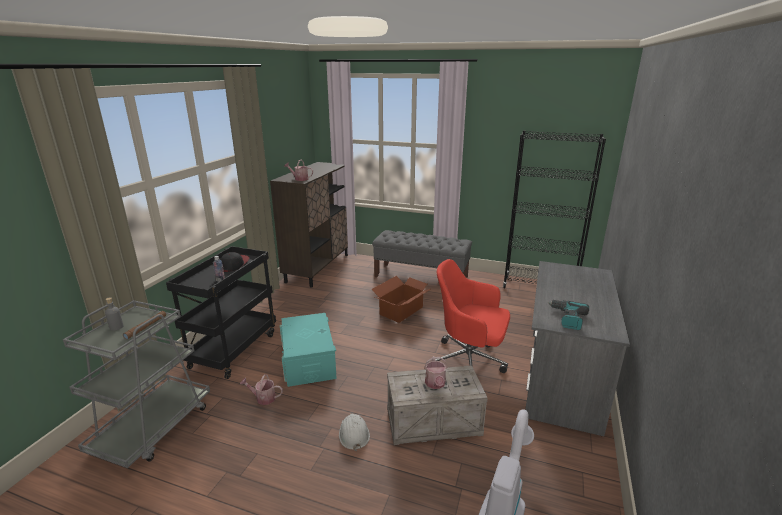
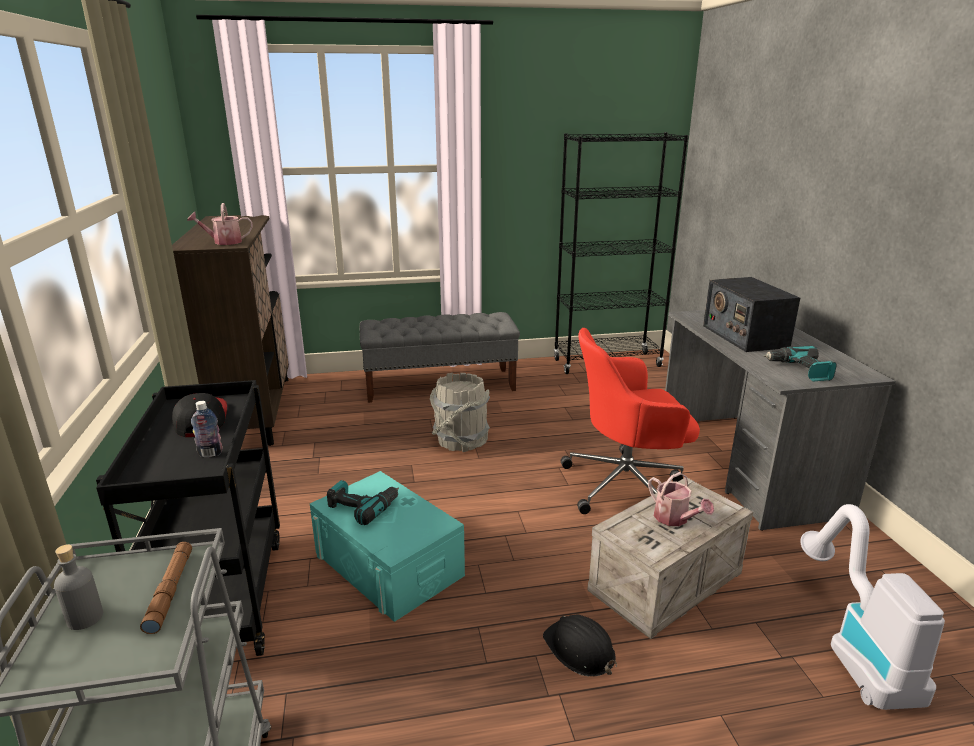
camera: 30 degrees left, 0 degrees up
watering can [240,375,283,405] -> none
white hard hat [339,413,370,451] -> black hard hat [543,615,617,676]
cardboard box [372,276,431,323] -> grey bucket [429,373,490,452]
none -> power drill [327,480,399,525]
none -> radio [703,277,800,352]

